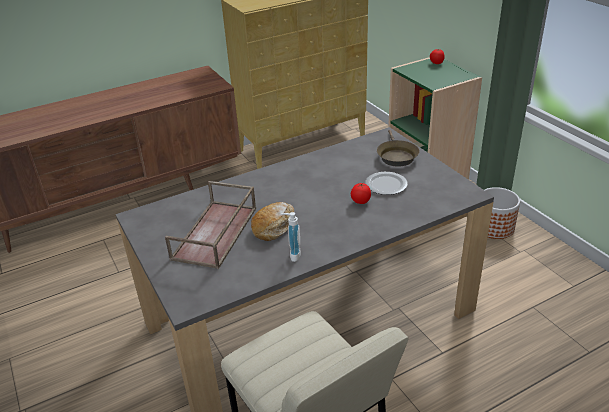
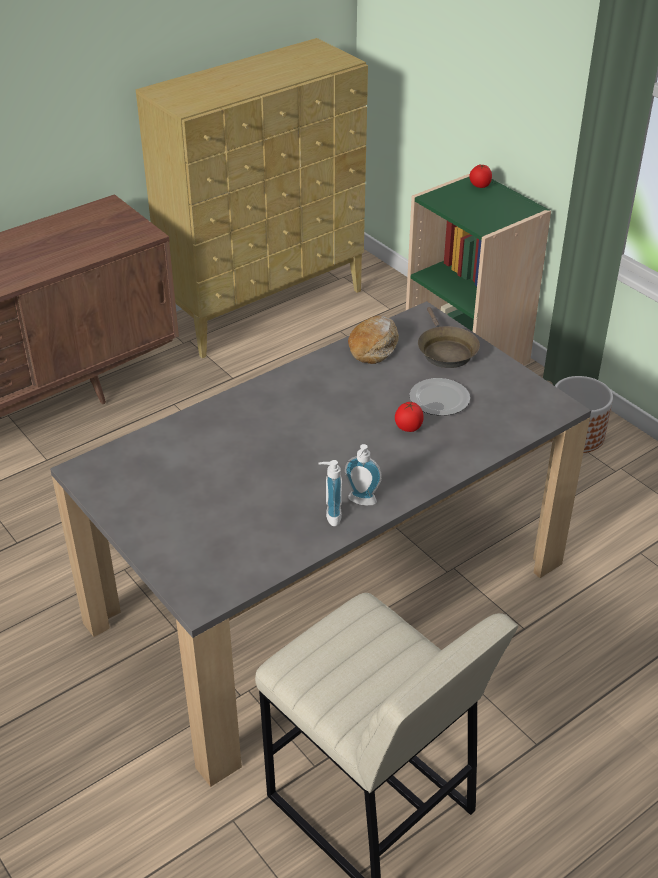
camera: 10 degrees left, 5 degrees up
brown tray [165,181,256,269] -> none
bread [251,202,294,241] -> bread moved to [348,316,399,364]
none -> soap dispenser [345,444,382,505]

